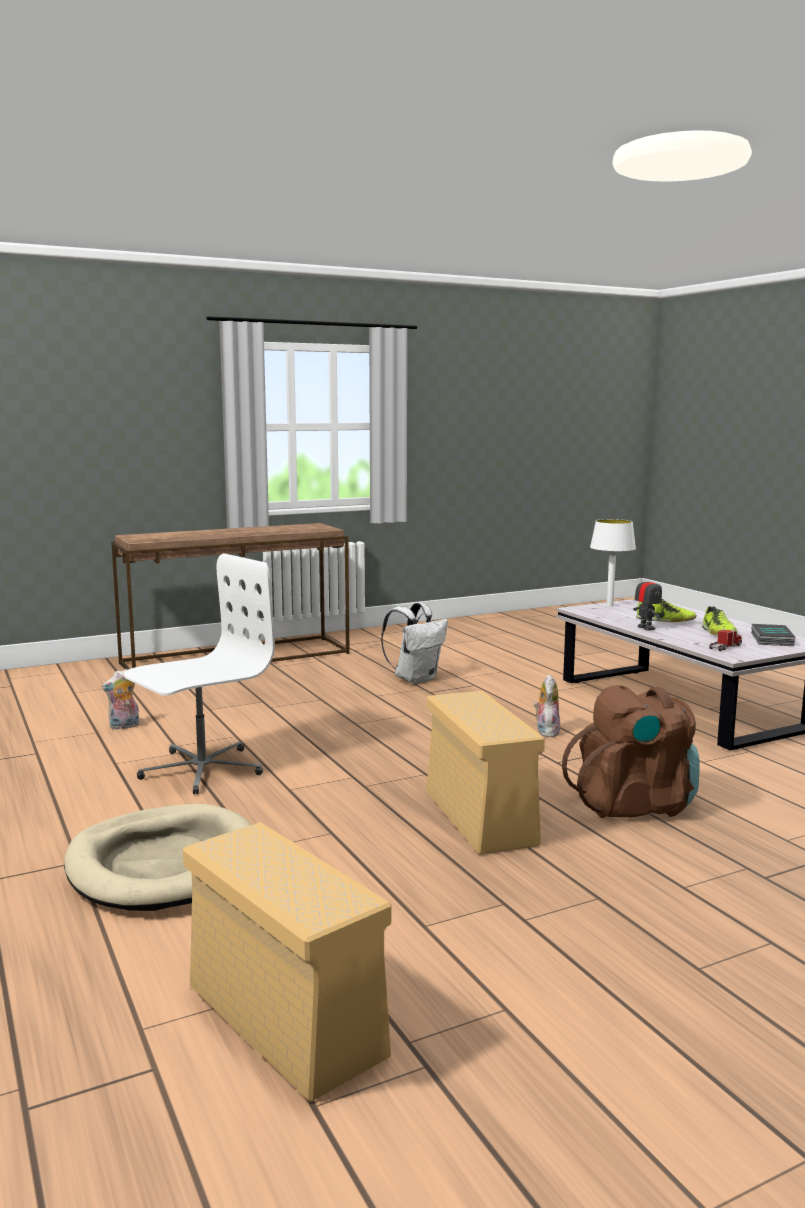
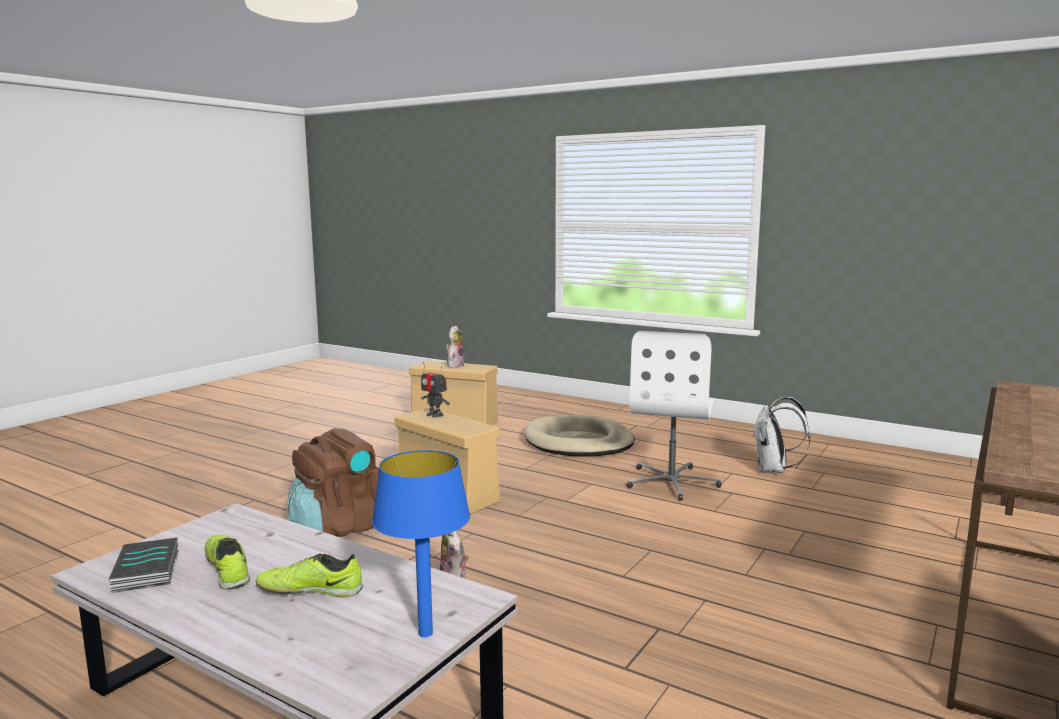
camera: 150 degrees right, 0 degrees up
plush toy [102,669,140,730] -> plush toy moved to [446,326,464,368]
white backpack [381,602,448,684] -> white backpack moved to [753,397,810,473]
white table lamp [590,519,636,607] -> blue table lamp [372,450,470,637]
toy robot [633,572,662,631] -> toy robot moved to [421,362,450,417]
toy truck [709,626,742,651] -> none

